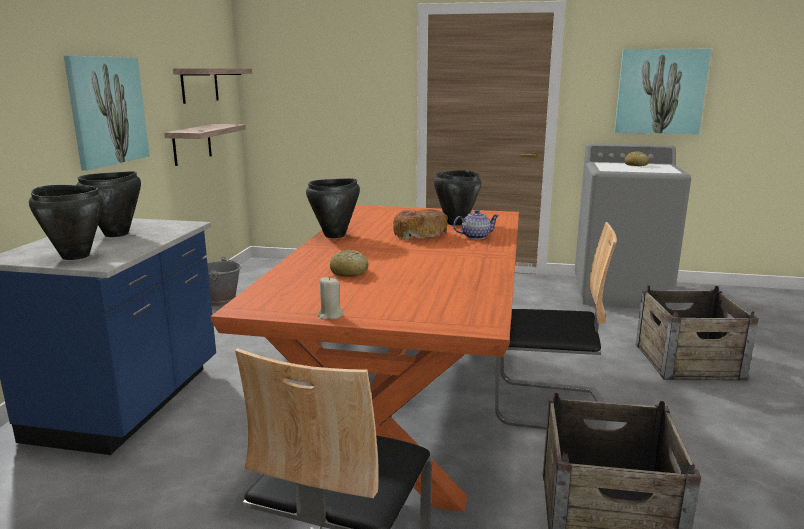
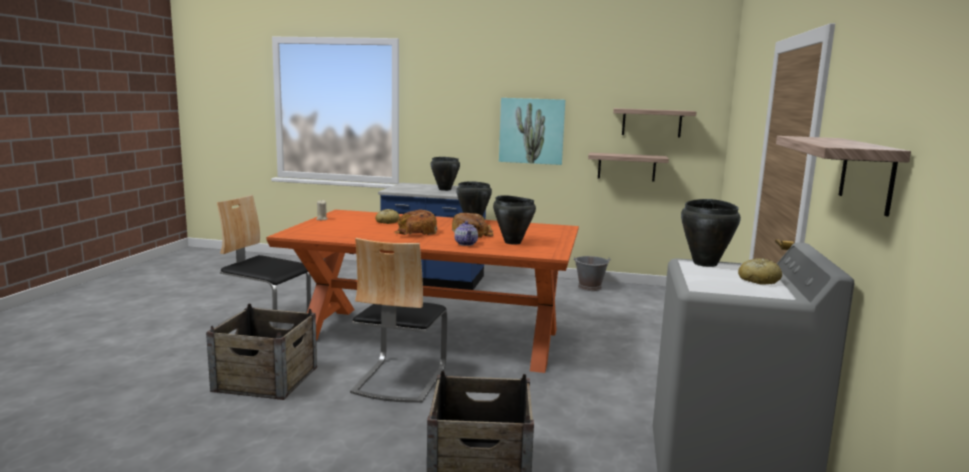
camera: 90 degrees right, 5 degrees down
black cooking pot [29,185,103,260] -> black cooking pot moved to [681,199,741,267]
picture [614,49,711,134] -> shelf [776,136,911,217]
none -> bread [394,210,437,235]

